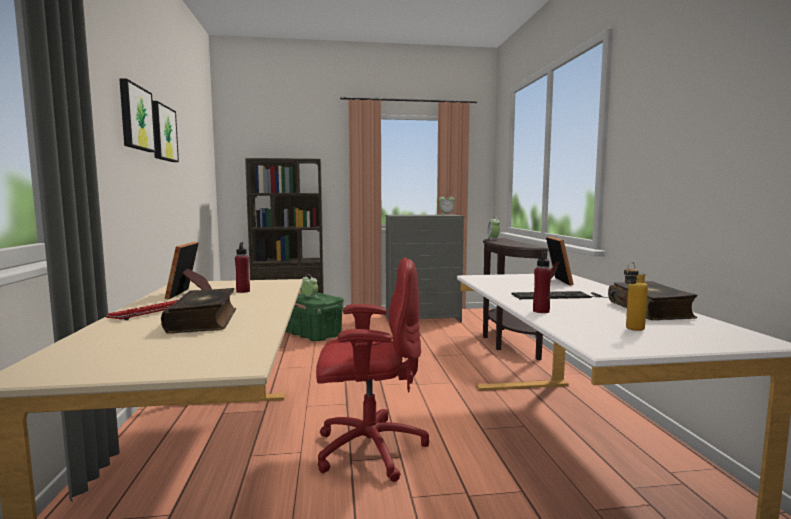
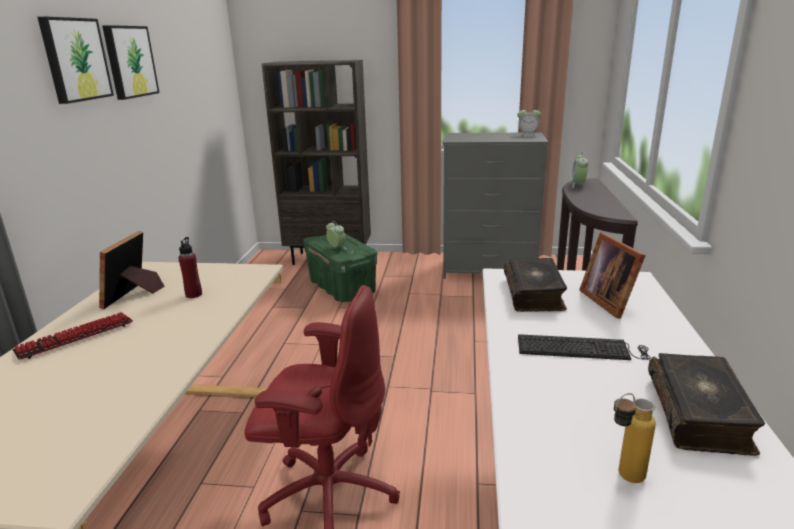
camera: 15 degrees right, 15 degrees up
book [161,288,236,334] -> book moved to [504,258,567,312]
red bottle [533,252,551,313] -> none
picture frame [546,236,574,286] -> picture frame turned 150 degrees clockwise [579,232,646,319]

